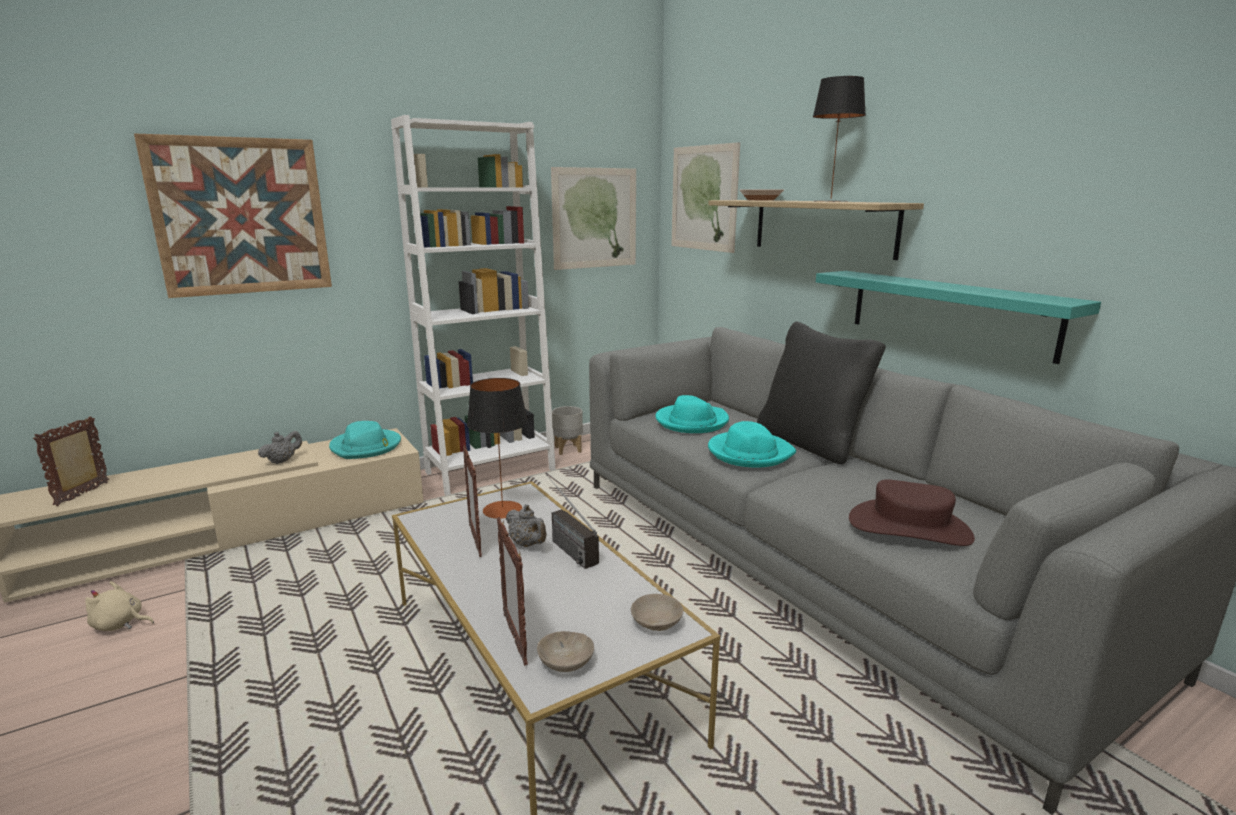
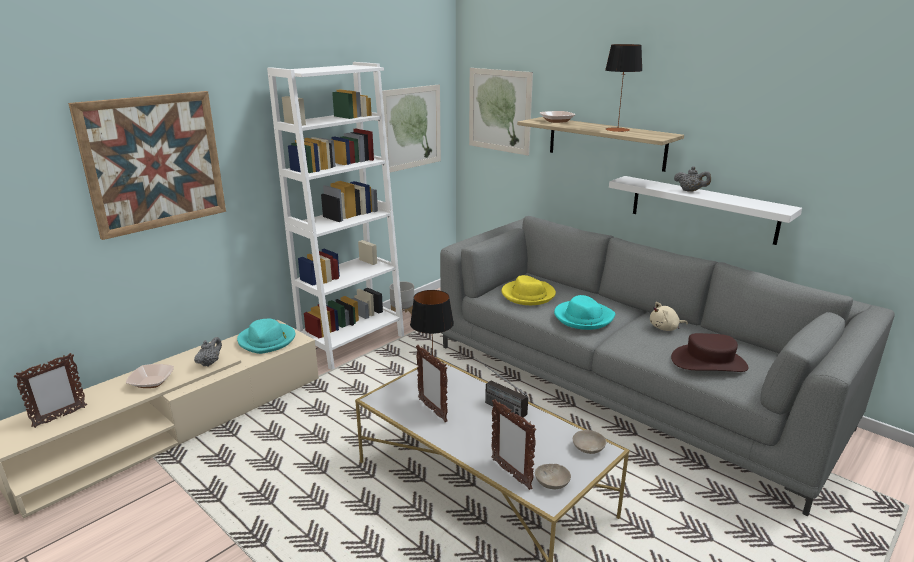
camera: 15 degrees left, 5 degrees up
picture frame [33,416,109,506] -> picture frame turned 135 degrees counterclockwise [14,353,87,428]
beige plush toy [85,581,154,631] -> beige plush toy moved to [650,302,688,331]
grey teapot [506,504,546,547] -> grey teapot moved to [674,166,711,192]
turquoise hat [655,395,729,433] -> yellow hat [501,275,556,305]
black pillow [757,322,886,464] -> none
turquoise shelf [816,271,1101,364] -> white shelf [609,176,802,245]
none -> bowl [126,364,174,388]

